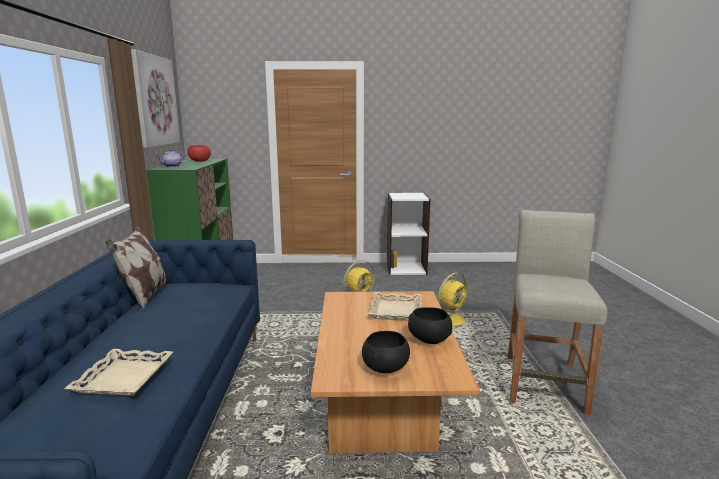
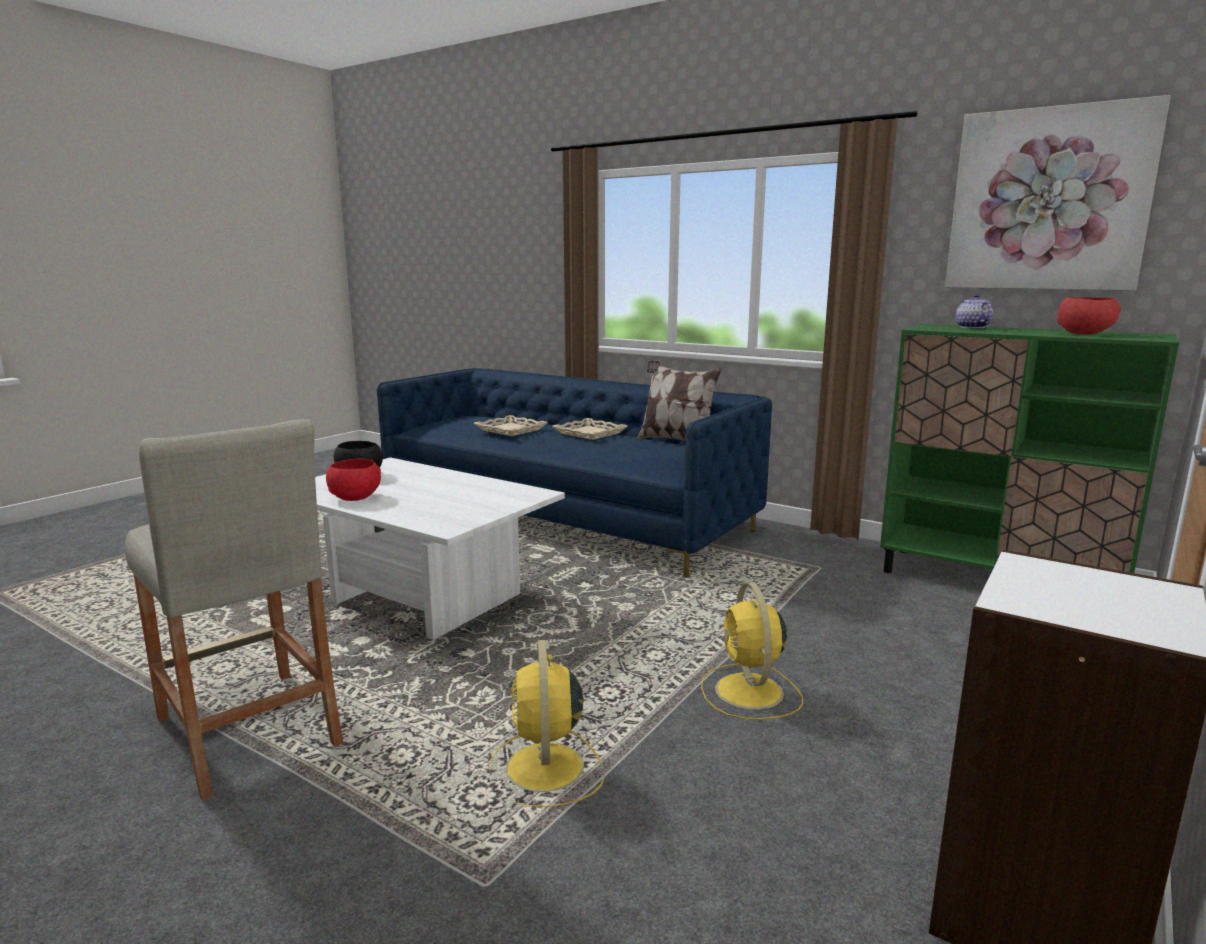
camera: 125 degrees right, 0 degrees up
brown coffee table [311,291,480,453] -> white coffee table [315,457,565,640]
beige tray [368,292,422,321] -> beige tray moved to [552,418,628,440]
black bowl [408,307,452,344] -> red bowl [326,459,381,501]

